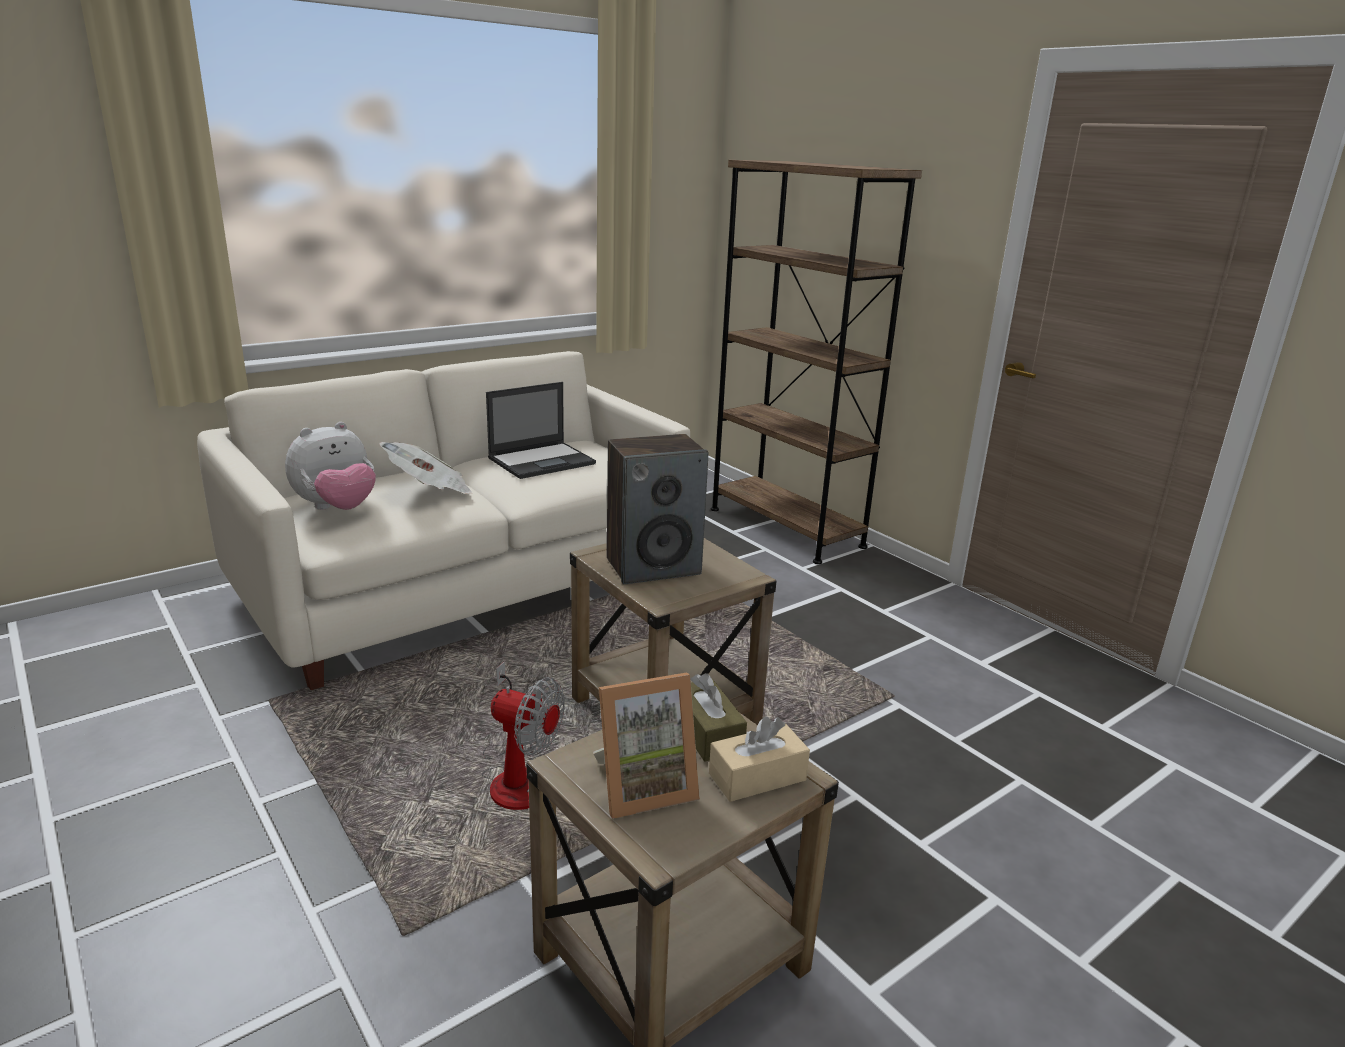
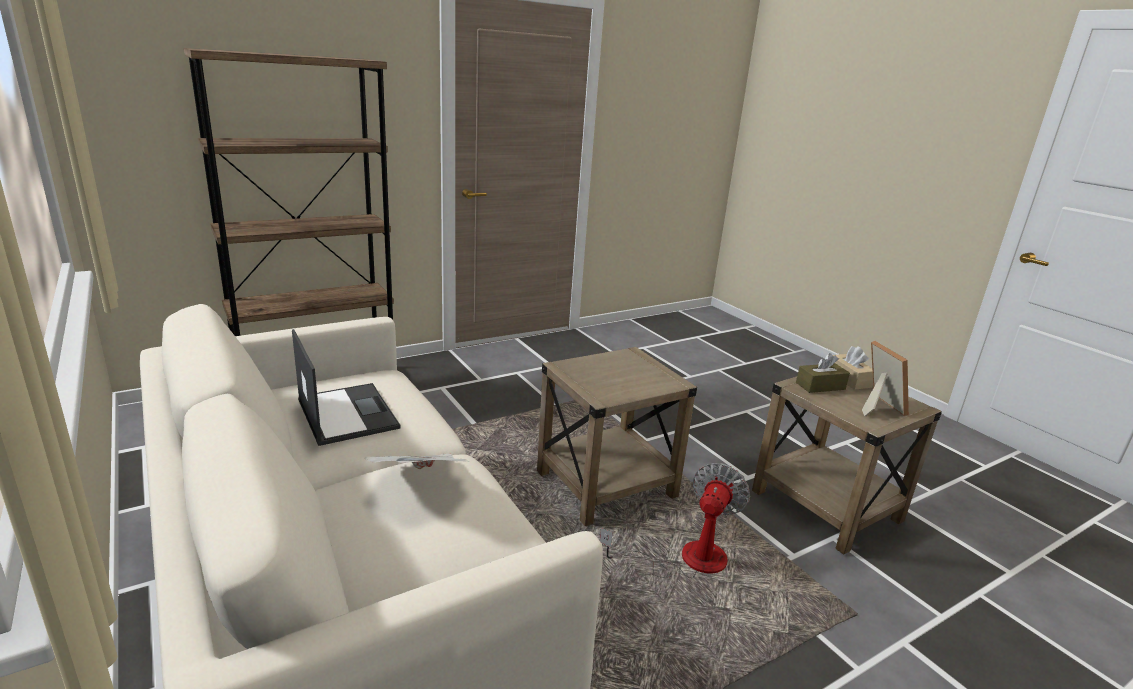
camera: 85 degrees left, 0 degrees up
plush toy [285,422,376,510] -> none
speaker [607,434,708,584] -> none

